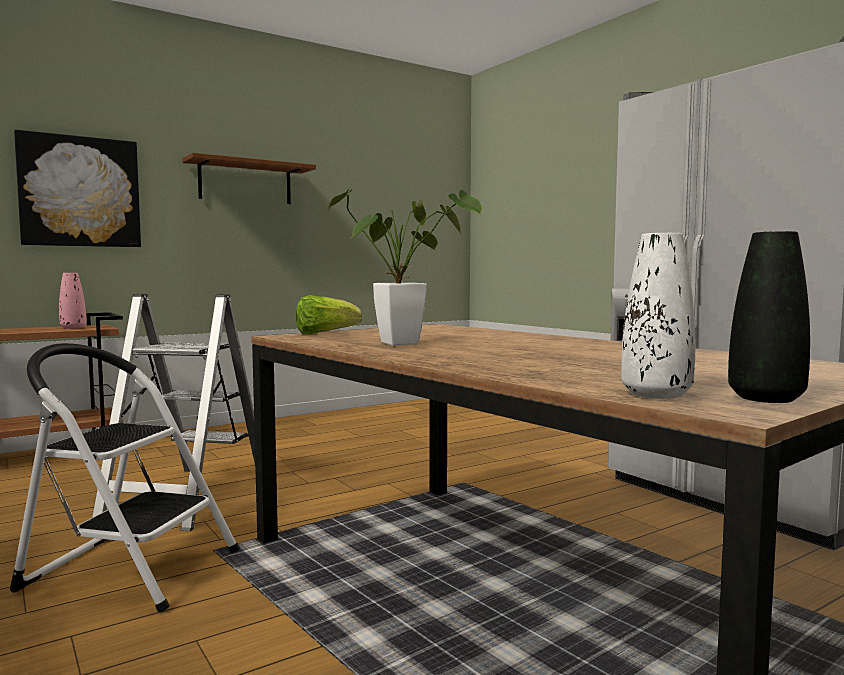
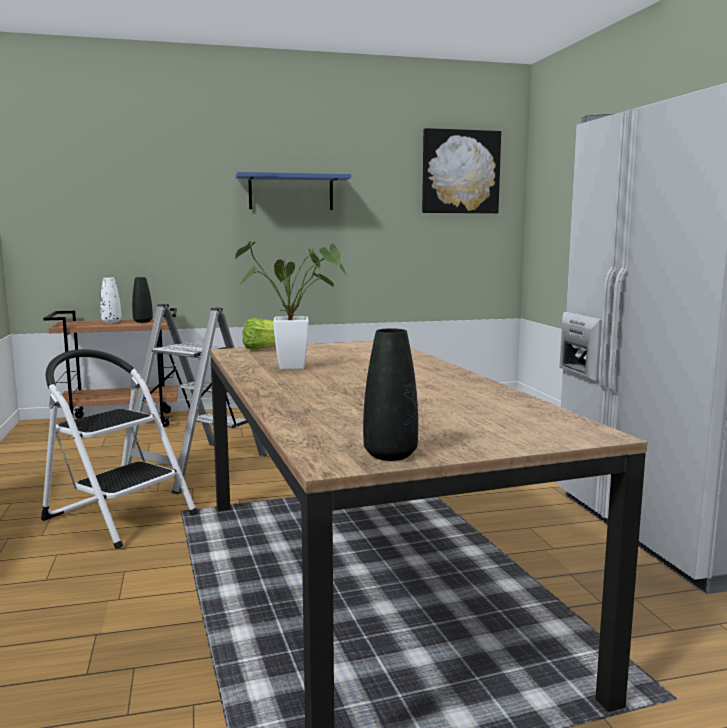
camera: 20 degrees right, 5 degrees up
picture [14,130,141,247] -> picture moved to [422,128,501,214]
pink vase [59,273,86,329] -> black vase [132,277,153,323]
brown shelf [182,153,316,204] -> blue shelf [235,172,351,210]
white vase [621,233,695,399] -> white vase moved to [100,277,121,323]

